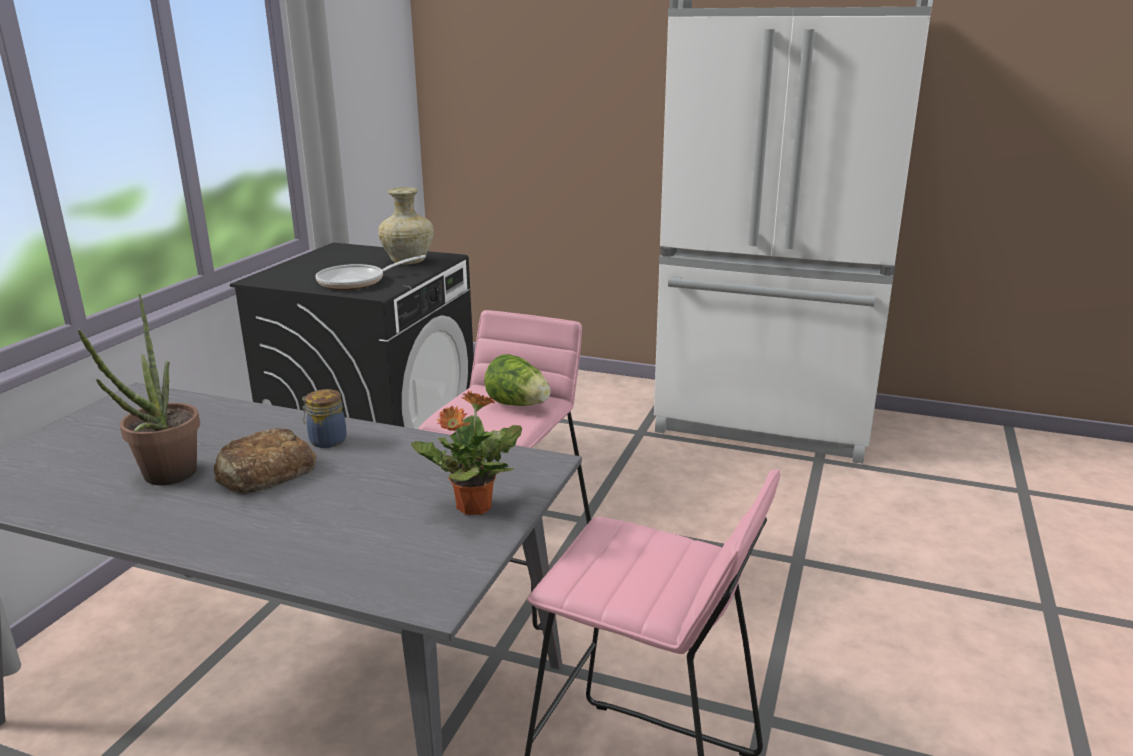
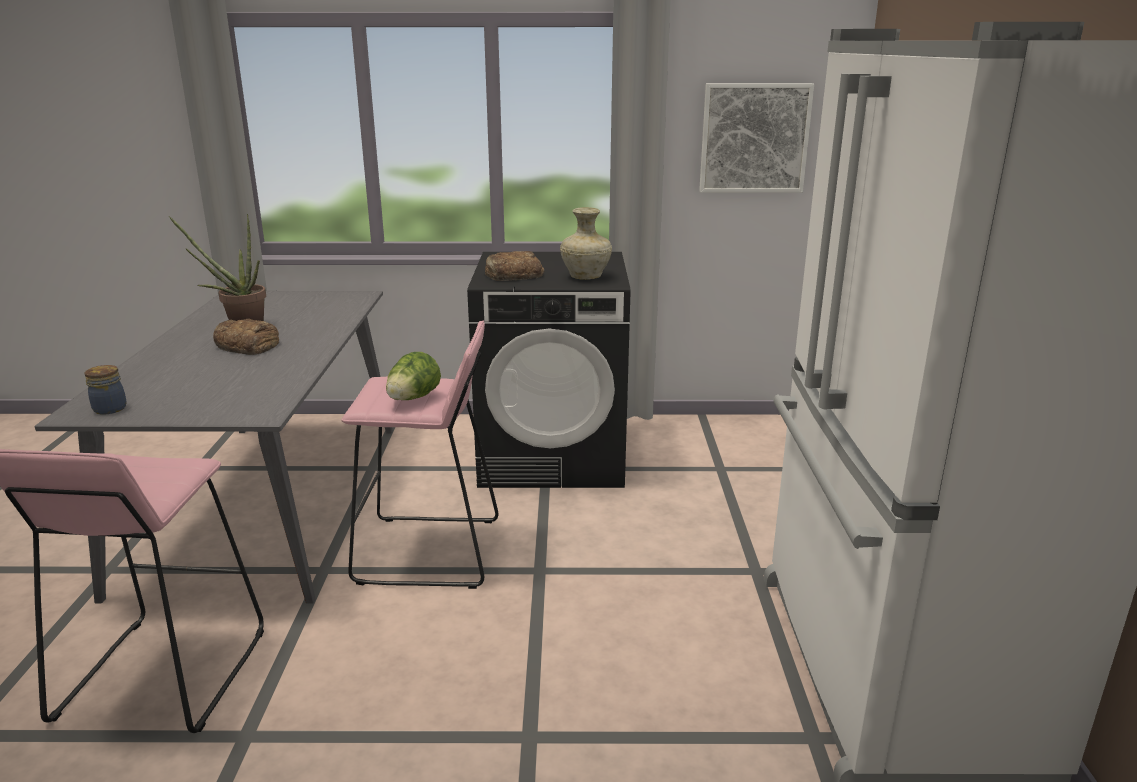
camera: 70 degrees right, 0 degrees up
jar [302,389,346,448] -> jar moved to [84,365,127,415]
frying pan [316,255,426,290] -> bread [485,251,544,281]
potted plant [411,390,522,515] -> none
none -> picture [699,83,814,193]

